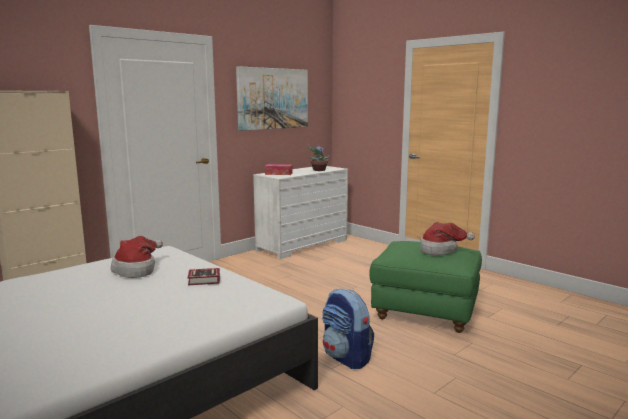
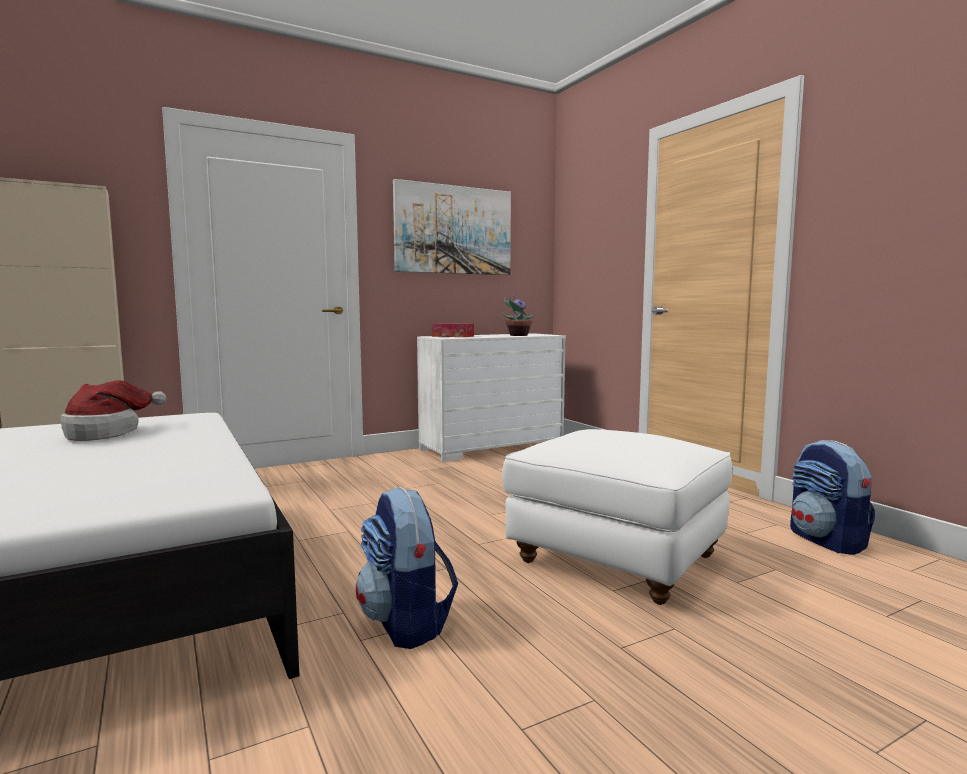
camera: 15 degrees right, 5 degrees down
book [188,268,220,285] -> none
green ottoman [369,241,482,333] -> white ottoman [502,429,732,605]
hat [420,222,475,255] -> none
none -> backpack [790,440,875,555]

